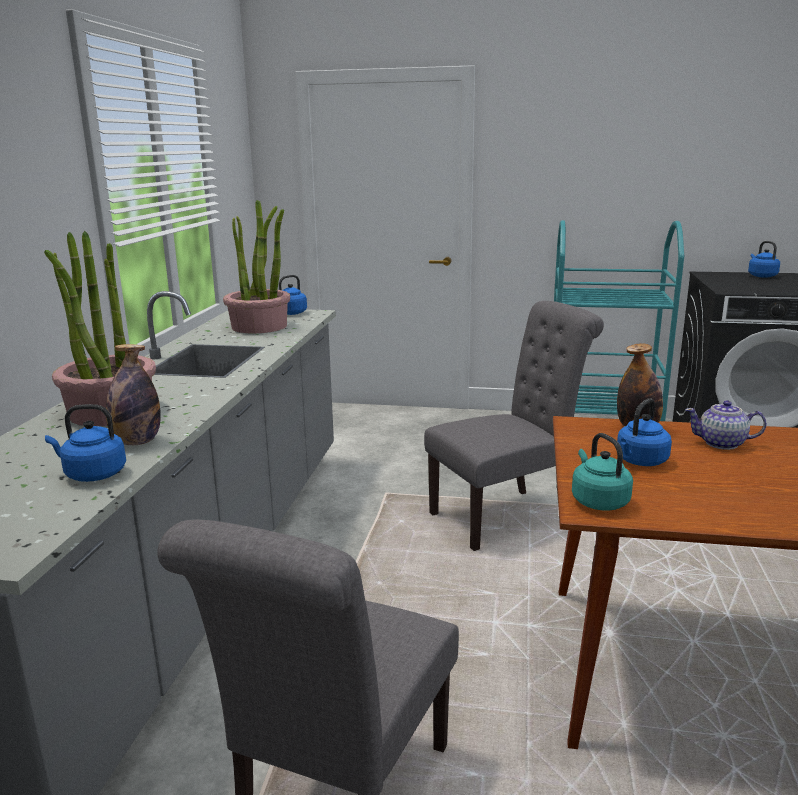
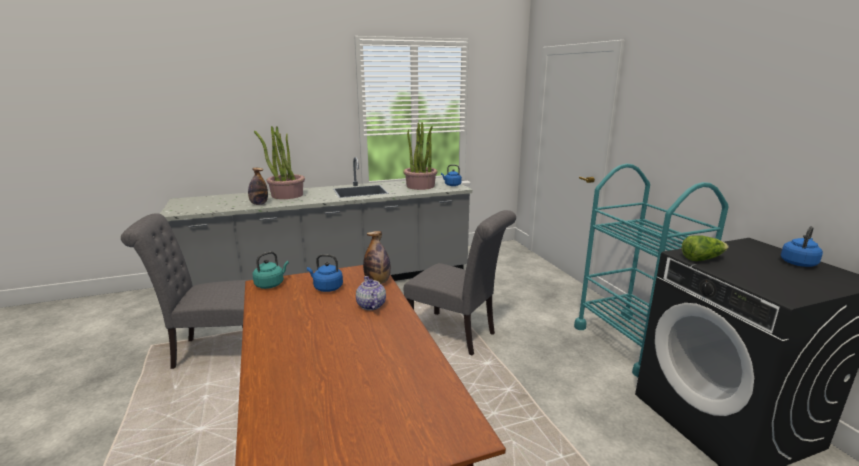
camera: 60 degrees right, 0 degrees up
blue kettle [45,404,126,482] -> none
none -> lettuce [682,235,729,261]

